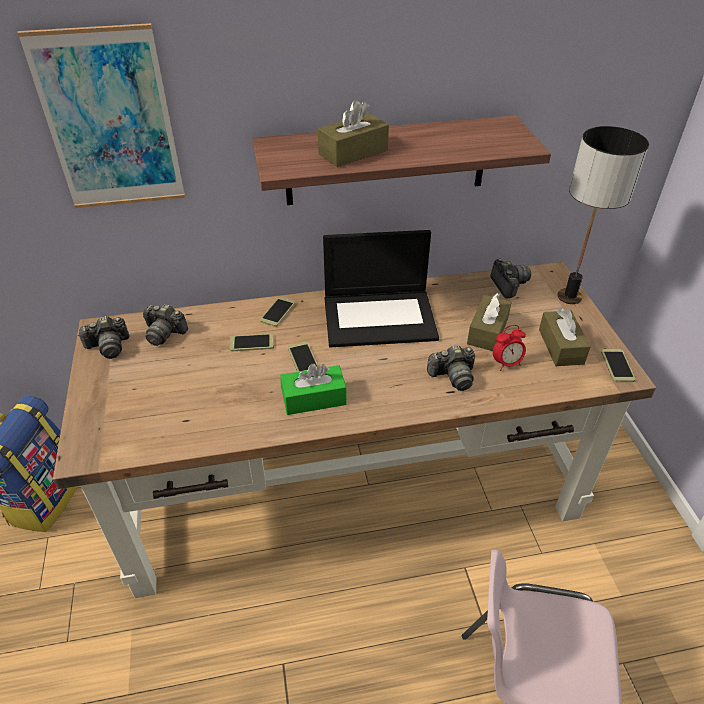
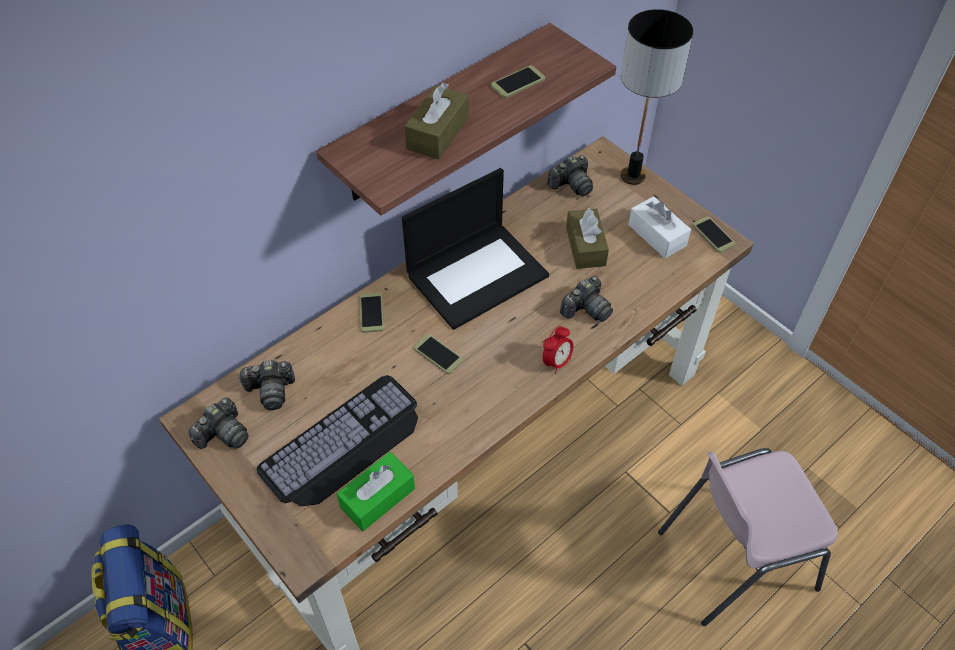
camera: 30 degrees left, 10 degrees up
picture [17,23,185,208] -> none
phone [230,334,274,351] -> phone moved to [491,65,545,98]
green tissue box [280,363,347,415] -> green tissue box moved to [337,452,415,531]
camera [490,258,531,299] -> camera turned 105 degrees clockwise [547,155,593,196]
alarm clock [493,325,526,371] -> alarm clock moved to [543,326,573,374]
brown tissue box [539,308,591,366] -> white tissue box [628,196,691,258]
none -> keyboard [256,375,418,506]

